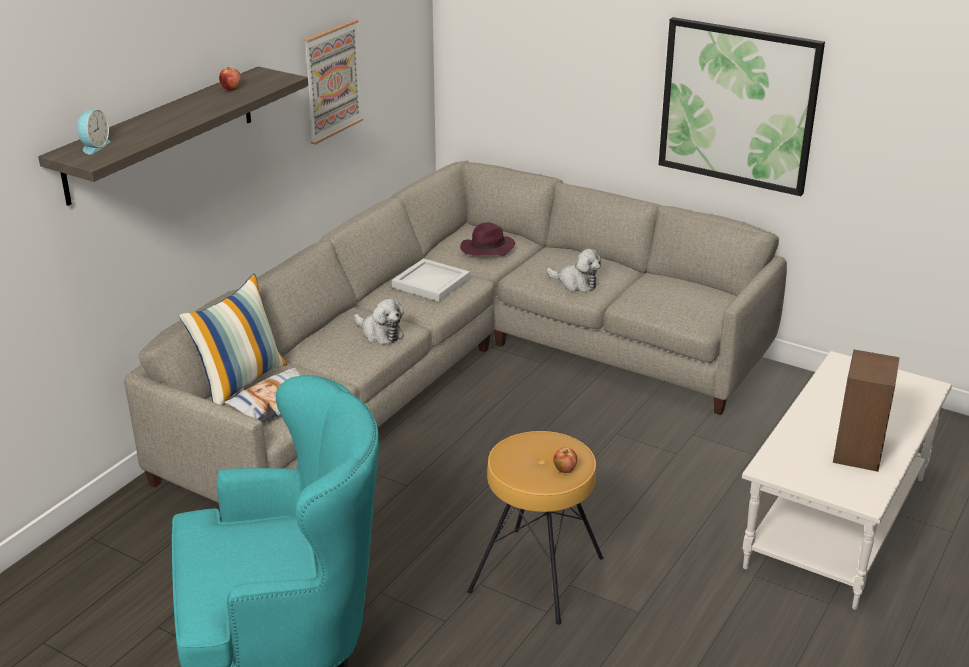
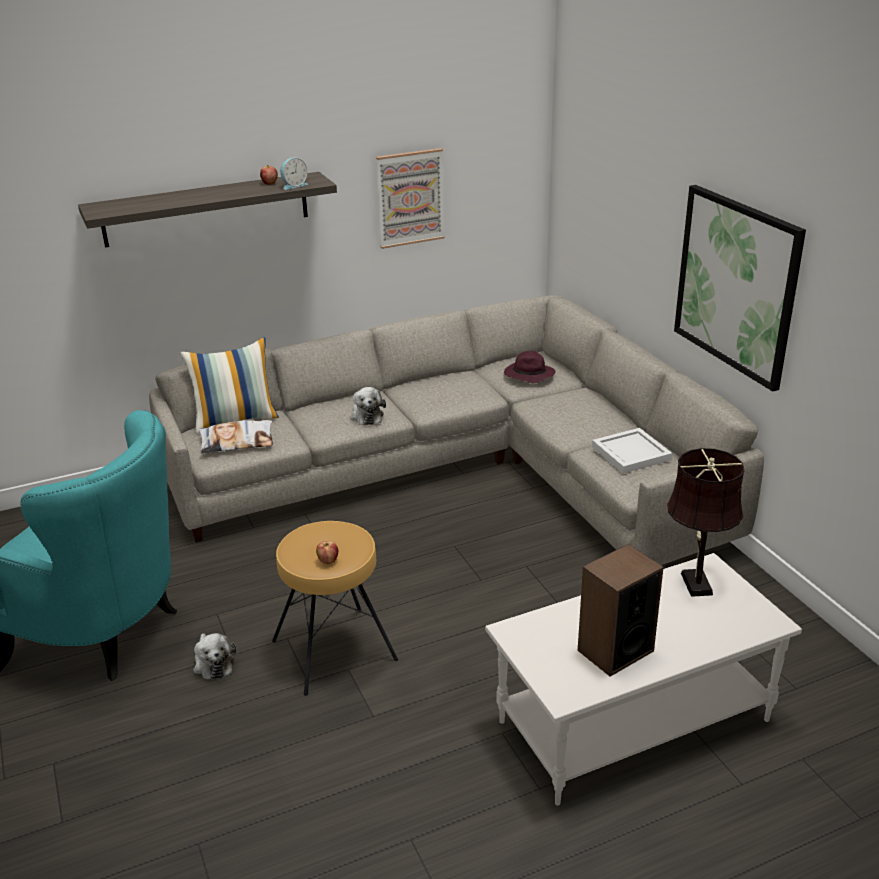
camera: 35 degrees right, 0 degrees up
alarm clock [77,110,111,155] -> alarm clock moved to [280,158,308,190]
white tray [392,258,470,302] -> white tray moved to [592,428,672,473]
plush toy [546,249,601,292] -> plush toy moved to [193,633,236,680]
none -> brown table lamp [667,448,745,597]

